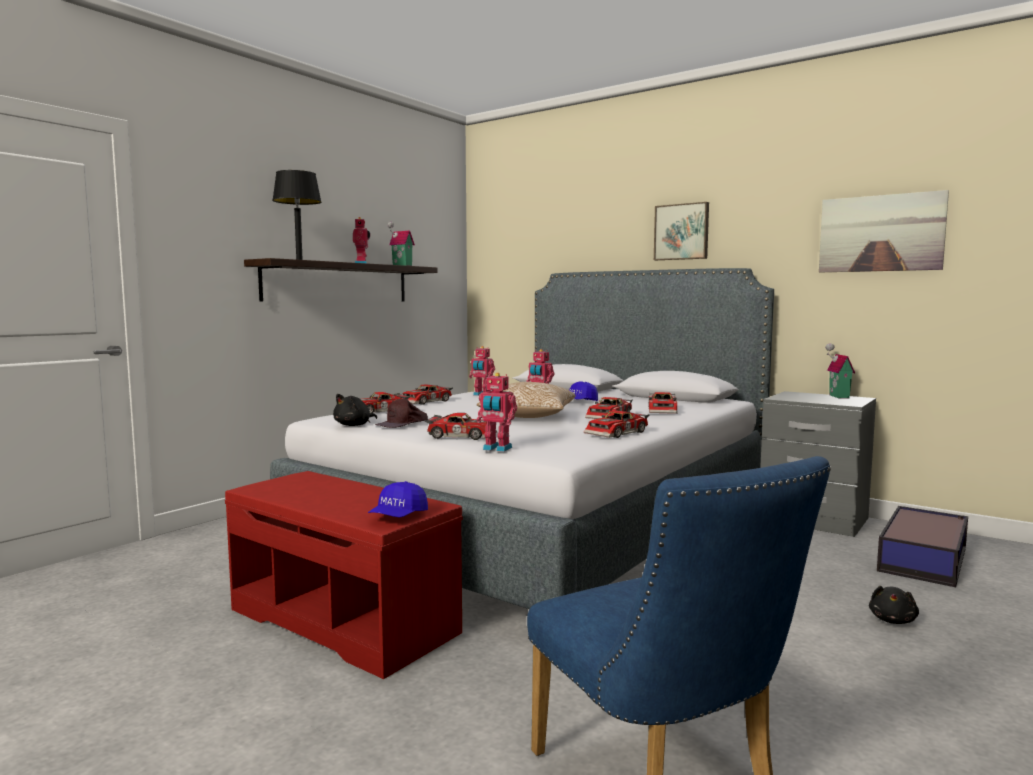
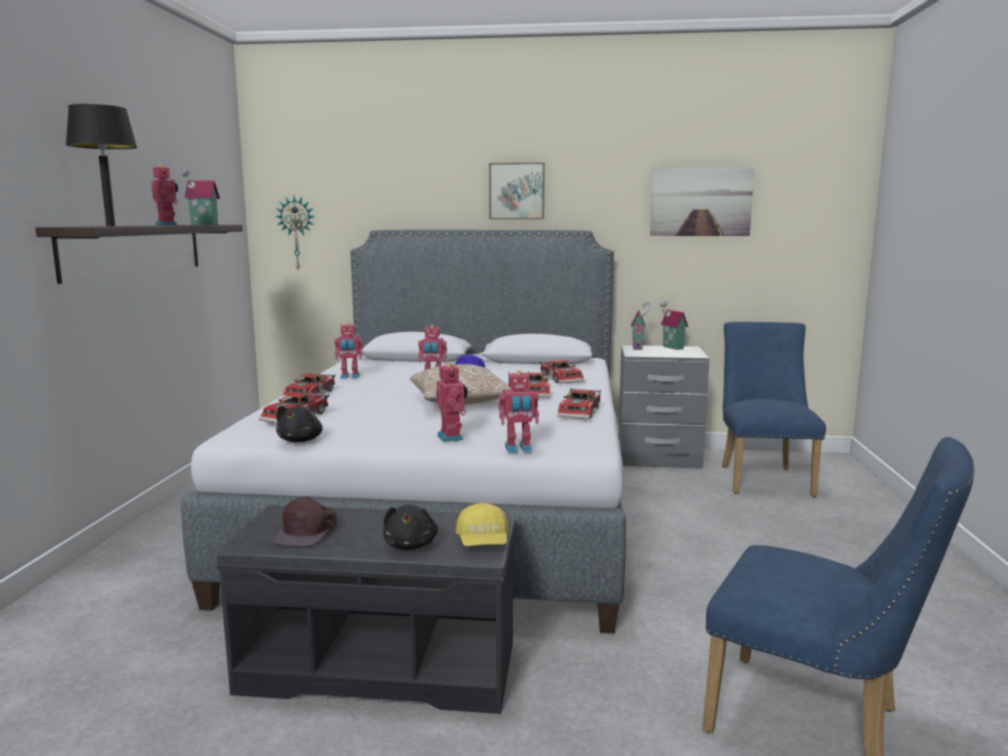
camera: 30 degrees left, 5 degrees up
red bench [225,471,463,679] -> grey bench [217,505,516,714]
blue cap [368,481,428,518] -> yellow cap [456,503,509,546]
brown cap [375,398,428,428] -> brown cap moved to [273,496,337,547]
toy car [425,413,497,440] -> toy robot [436,362,468,442]
black plush toy [869,586,919,624] -> black plush toy moved to [383,505,438,550]
storage box [877,506,968,587] -> blue chair [722,322,826,497]
none -> wall clock [275,196,315,270]
none -> toy house [631,302,650,350]

